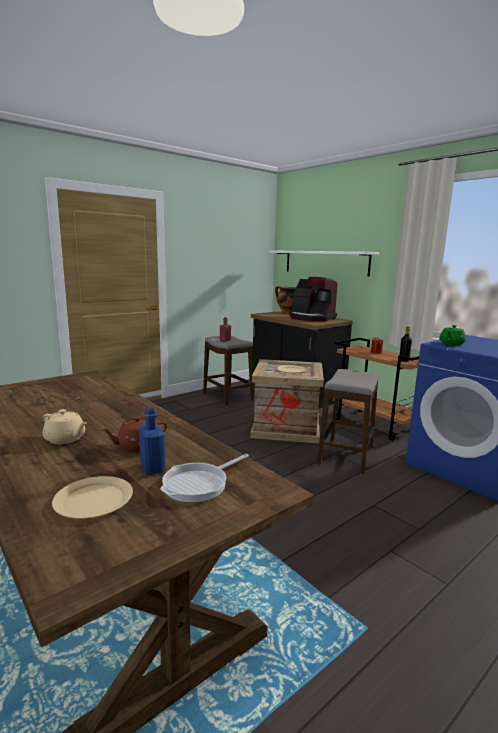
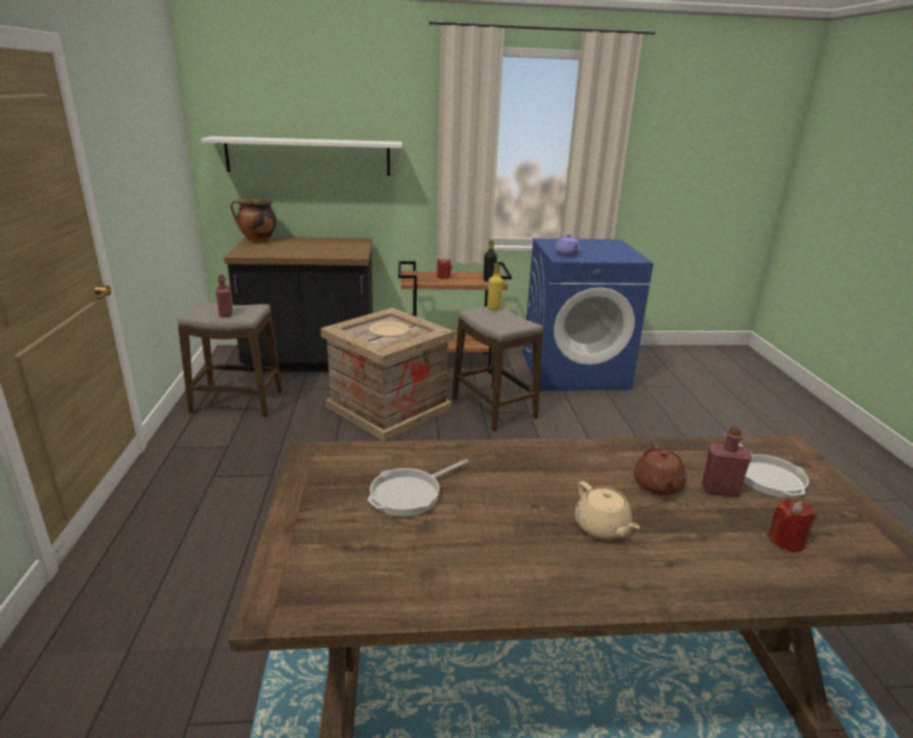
camera: 55 degrees left, 10 degrees up
beige teapot [43,409,87,444] -> beige teapot turned 90 degrees clockwise [575,481,640,540]
beige plate [52,476,133,519] -> red candle [767,499,816,552]
blue bottle [139,407,165,475] -> red bottle [702,426,752,497]
coffee machine [289,277,337,322] -> none
green teapot [439,325,466,345] -> purple teapot [555,234,580,256]
none -> frying pan [367,459,469,517]
none -> yellow bottle [487,263,503,310]

